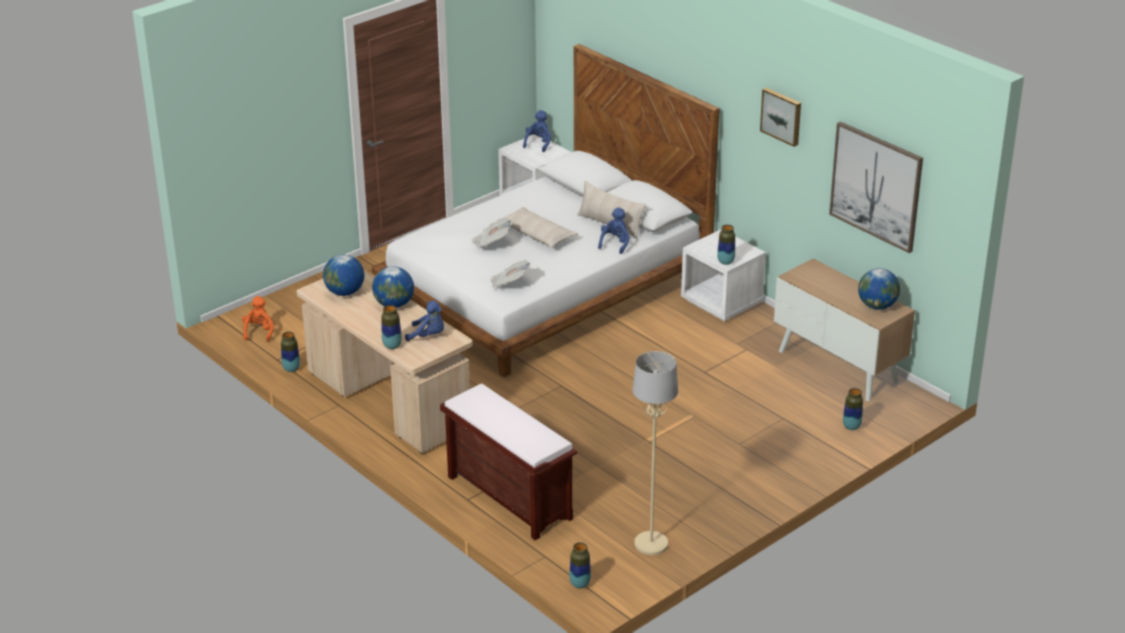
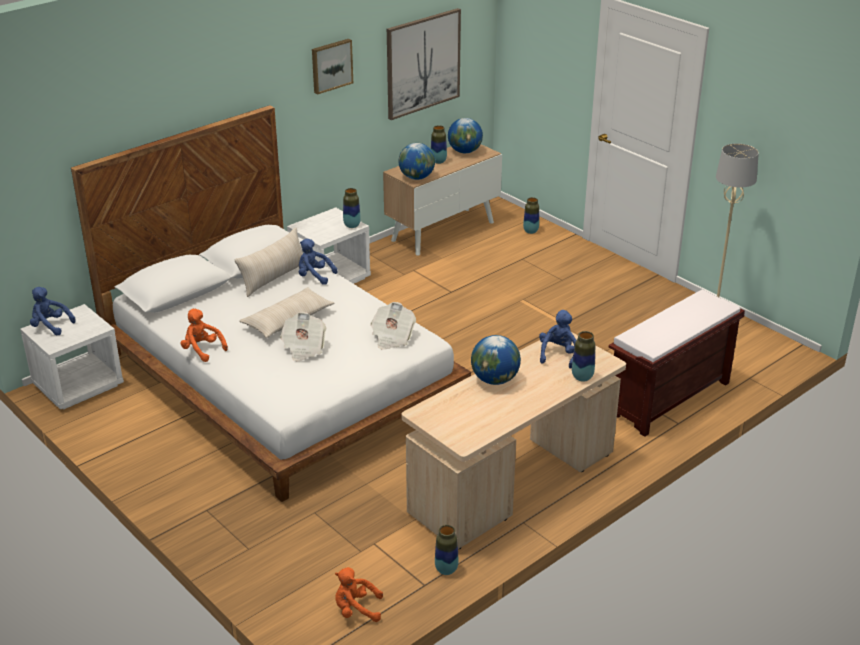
camera: 90 degrees left, 0 degrees up
globe [323,255,364,296] -> globe moved to [398,143,435,180]
vase [569,542,591,588] -> vase moved to [431,125,447,164]
none -> orange plush toy [181,309,228,362]

